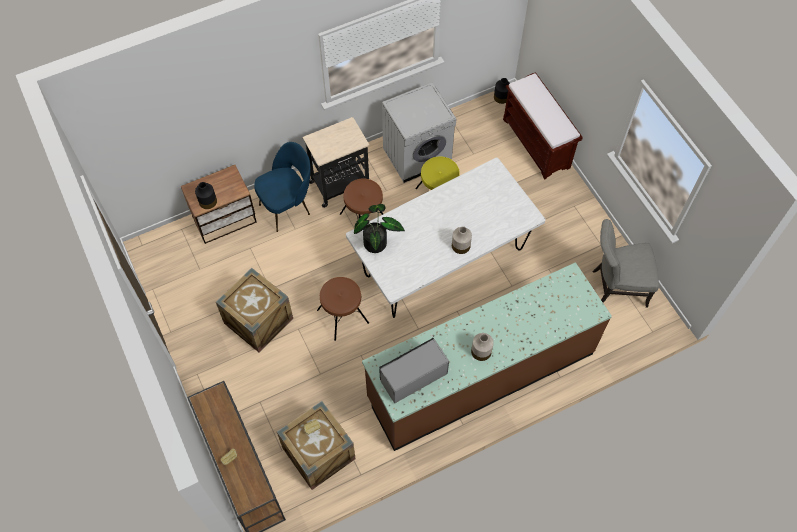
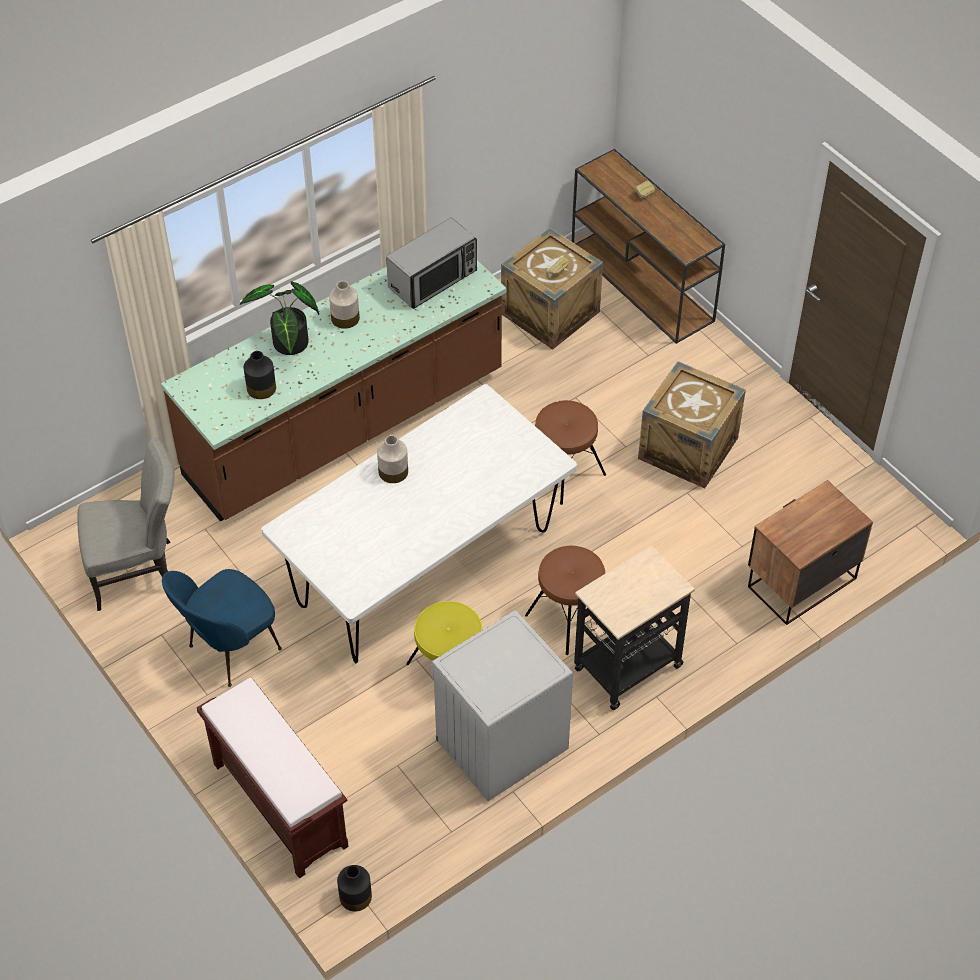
camera: 170 degrees right, 10 degrees down
black vase [195,182,217,209] -> black vase moved to [244,351,276,399]
blue chair [254,142,310,232] -> blue chair moved to [162,569,282,687]
potted plant [354,204,405,253] -> potted plant moved to [240,281,319,355]

